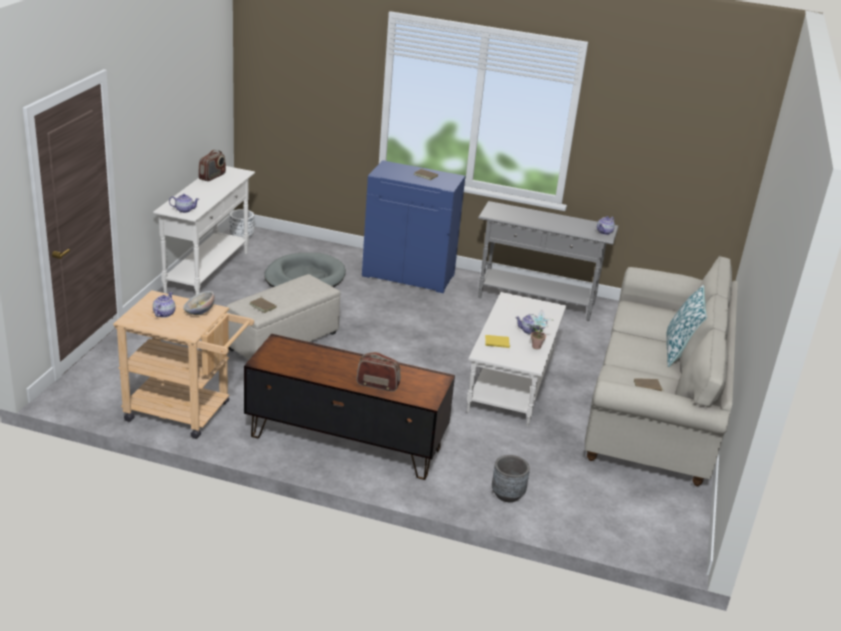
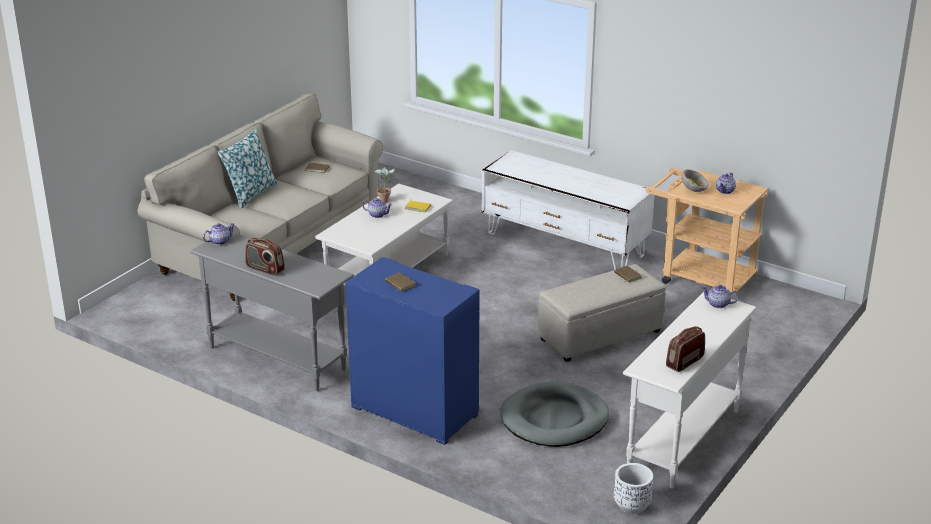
camera: 160 degrees left, 0 degrees up
brown tv stand [244,334,455,480] -> white tv stand [482,150,655,270]
radio [357,352,400,392] -> radio moved to [245,238,285,276]
grey planter [492,455,530,502] -> none

